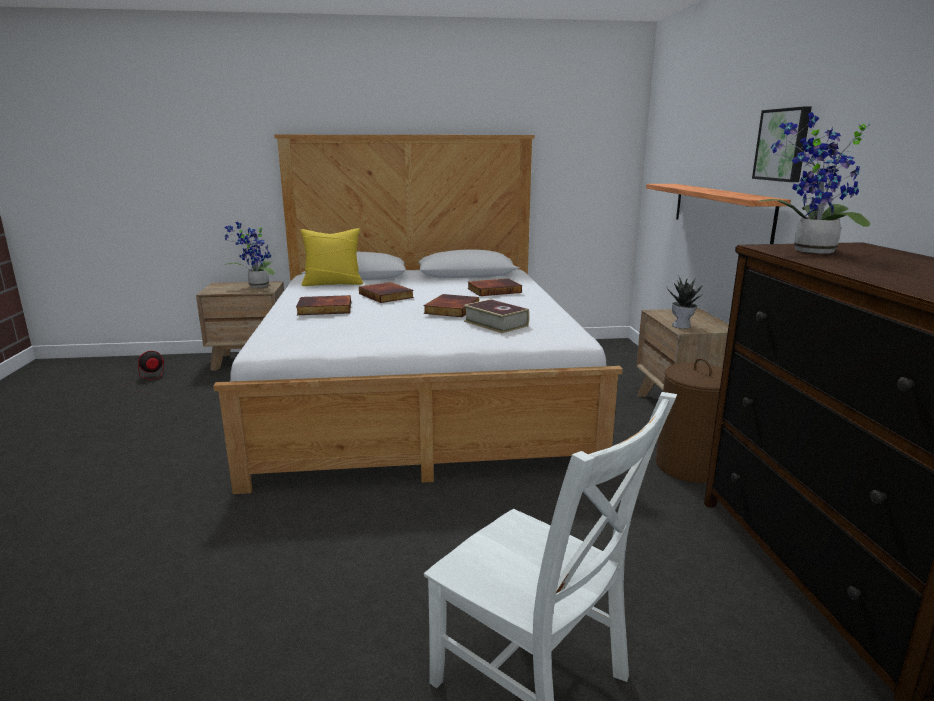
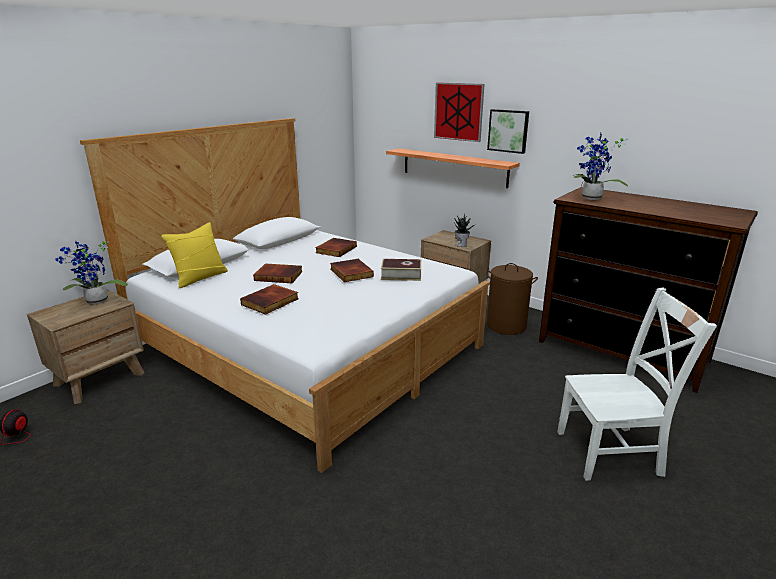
camera: 45 degrees left, 5 degrees up
none -> picture [434,83,485,142]

